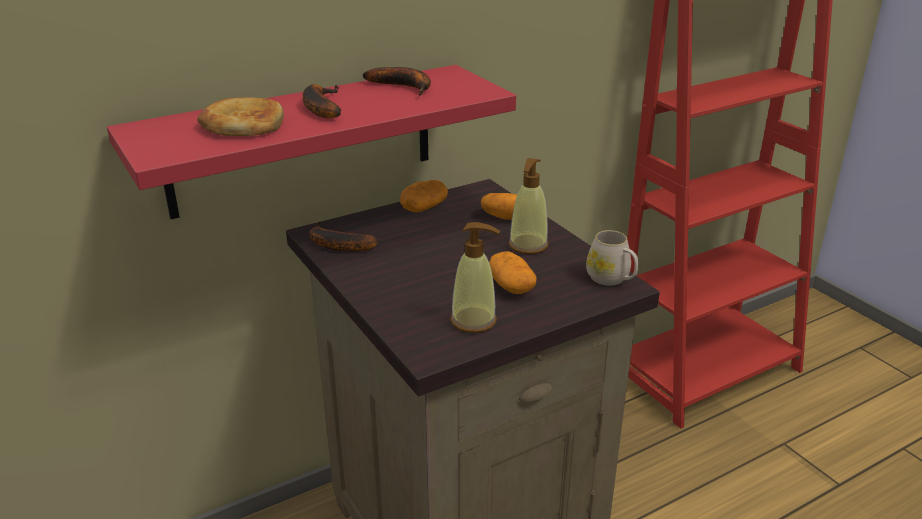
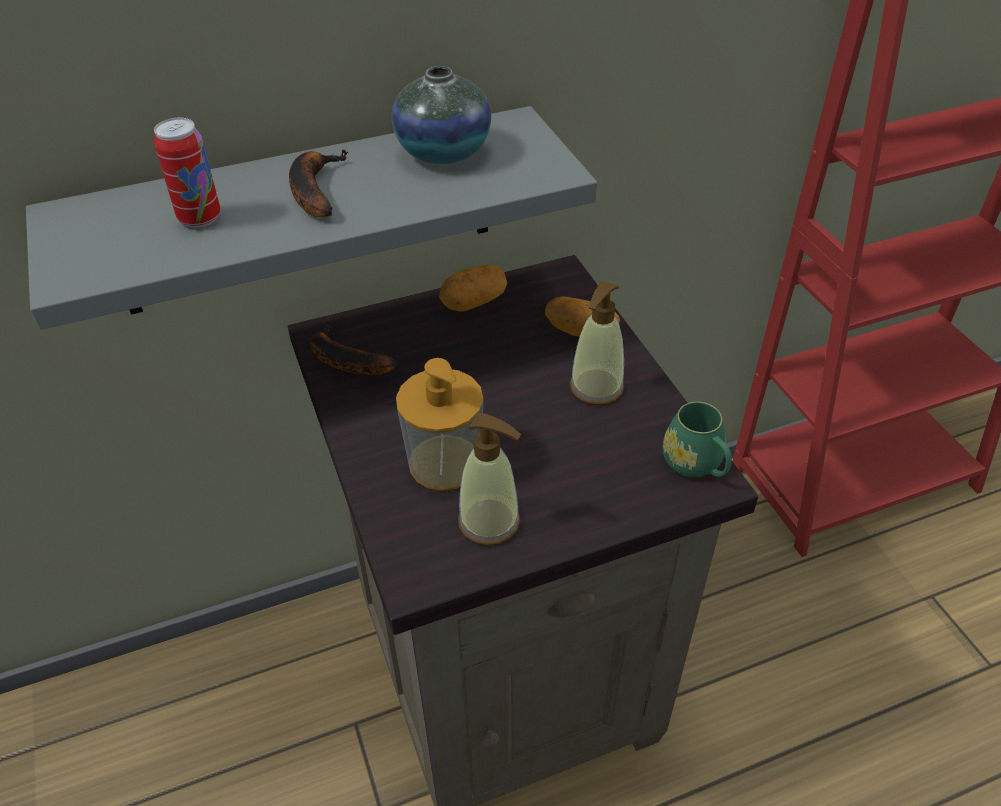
camera: 10 degrees right, 15 degrees up
red shelf [107,65,516,219] -> grey shelf [26,106,597,330]
bread [197,98,284,136] -> can [154,118,220,228]
banana [363,67,431,96] -> vase [392,66,491,164]
potato [489,251,537,294] -> none
white mug [586,230,639,286] -> green mug [663,402,732,478]
none -> soap dispenser [396,358,484,491]

